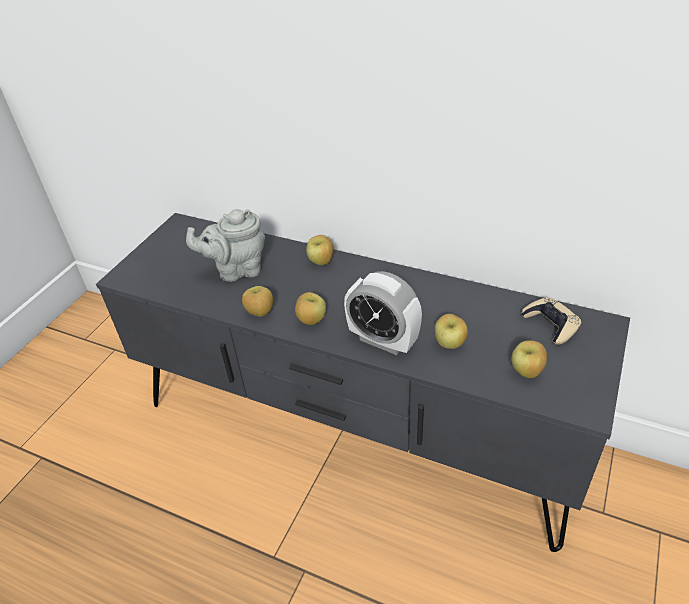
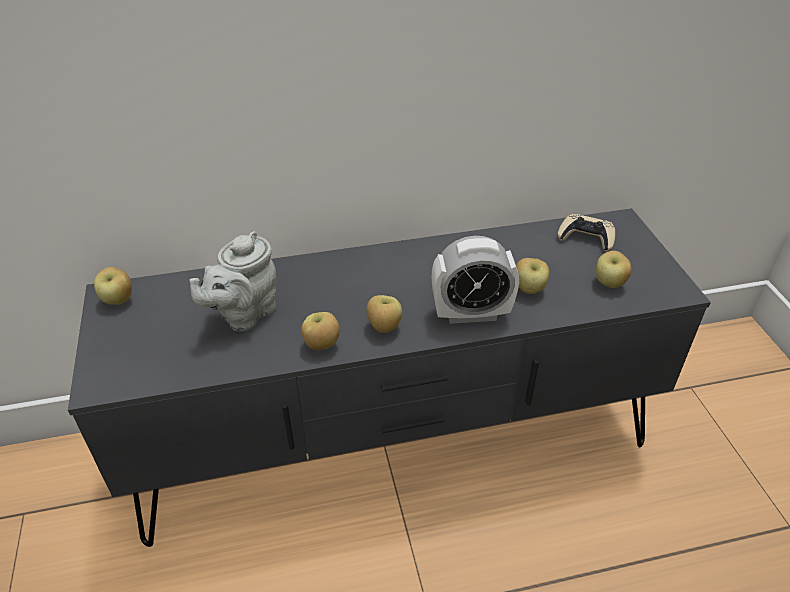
camera: 40 degrees left, 0 degrees up
apple [306,235,333,265] -> apple moved to [94,267,132,305]

